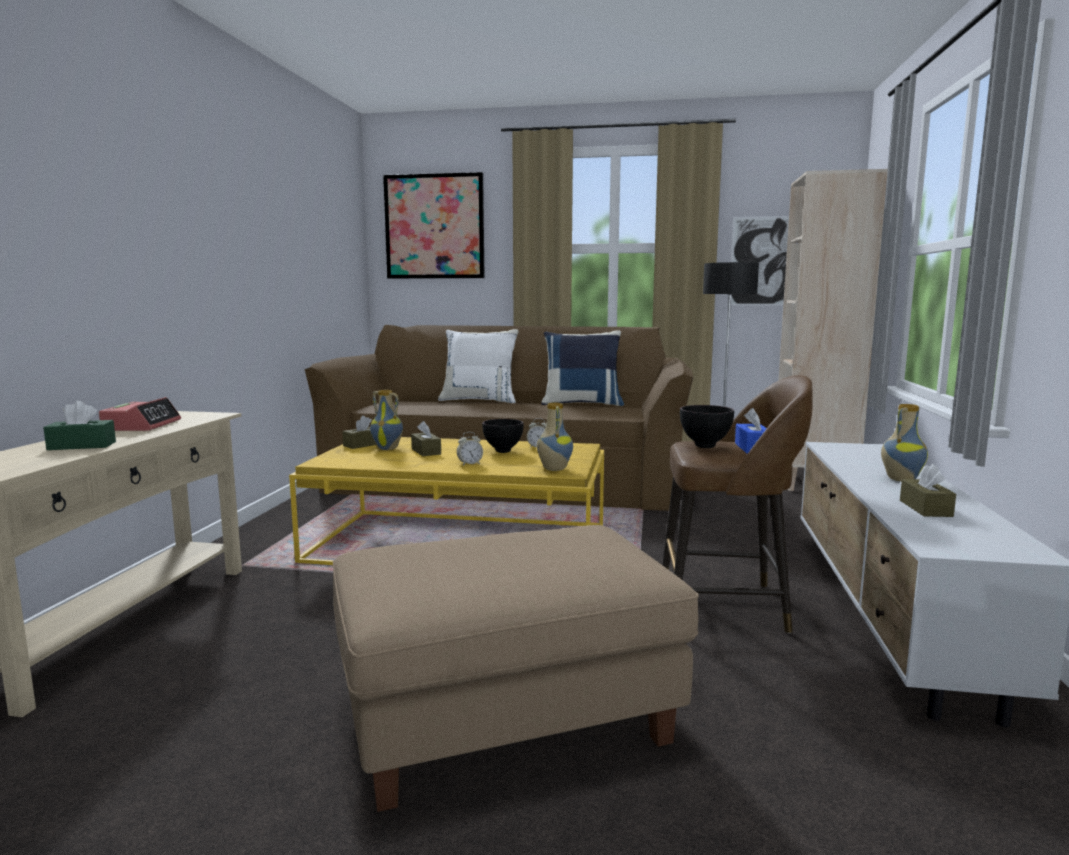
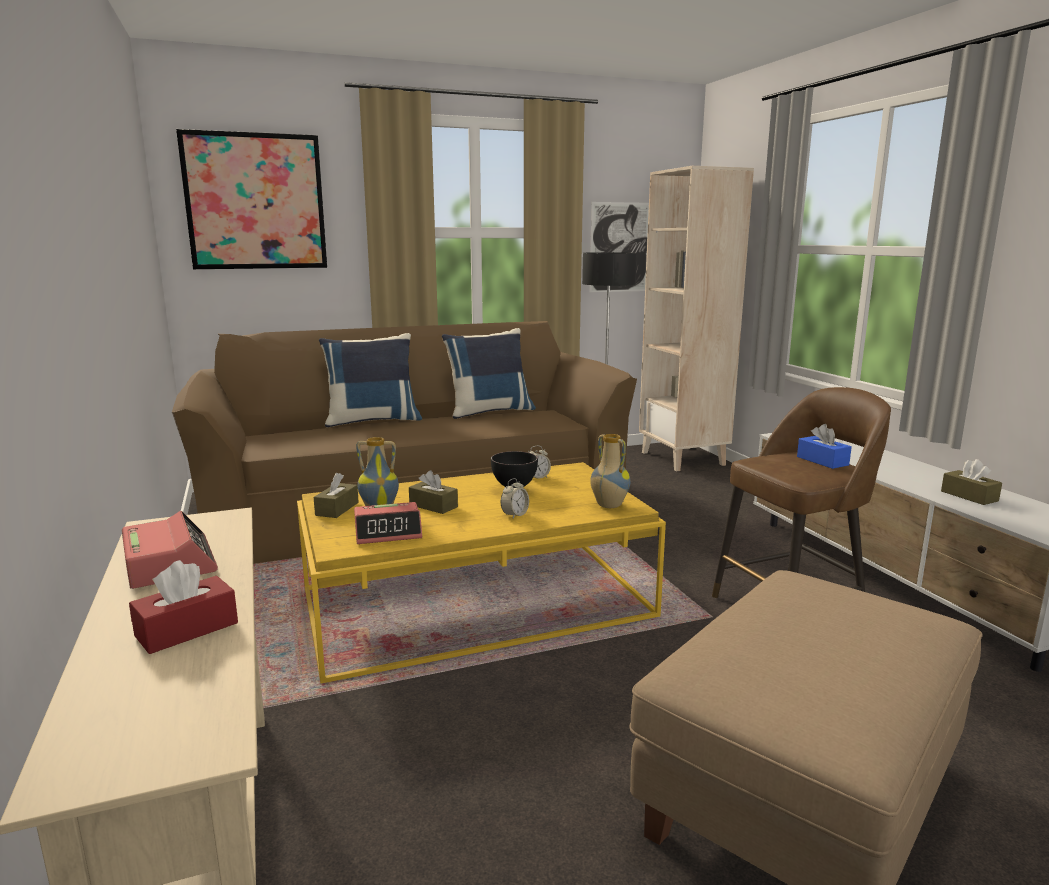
camera: 30 degrees left, 5 degrees up
green tissue box [43,400,116,450] -> red tissue box [129,560,238,654]
white pillow [438,329,519,403] -> blue pillow [319,333,422,428]
black bowl [680,405,734,448] -> none
vase [881,404,928,482] -> none
none -> alarm clock [354,502,422,544]

